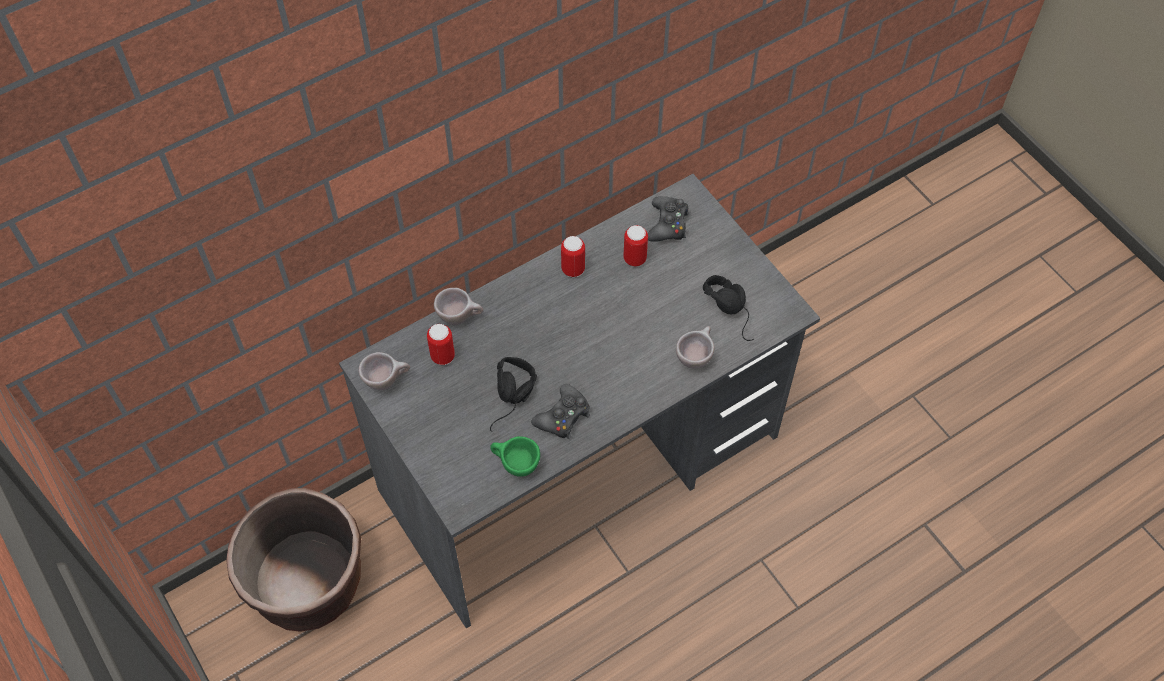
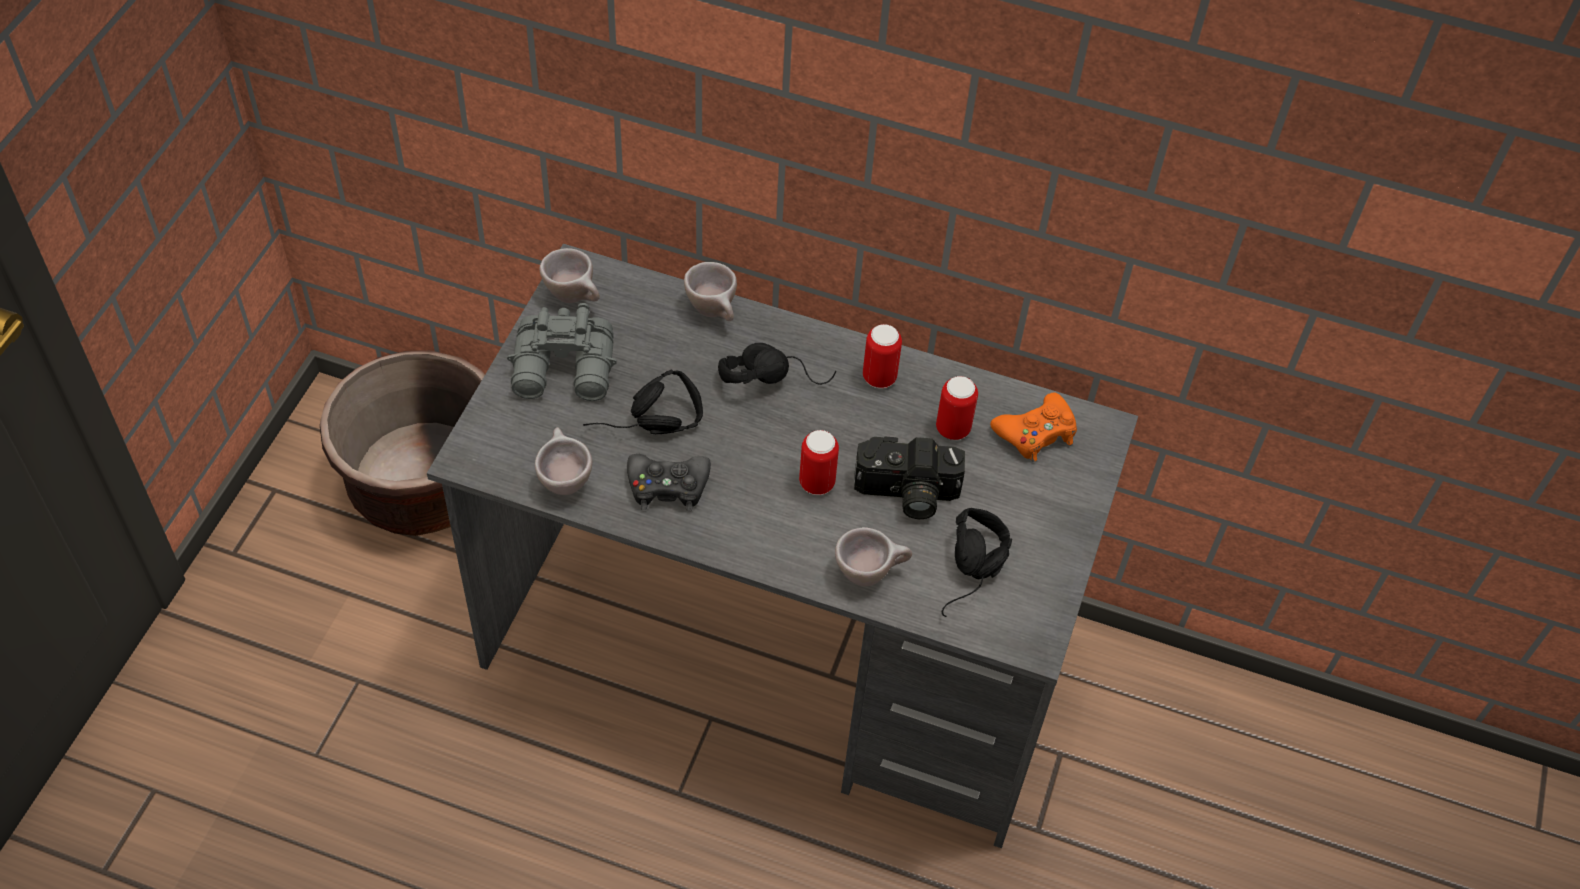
camera: 50 degrees right, 5 degrees down
can [427,324,455,365] -> can moved to [799,430,839,495]
green cup [490,436,540,477] -> beige cup [535,427,592,495]
black game controller [648,196,689,242] -> orange game controller [990,392,1077,462]
none -> grey binoculars [507,303,617,401]
none -> black headphones [718,343,836,385]
none -> camera [854,437,965,519]

